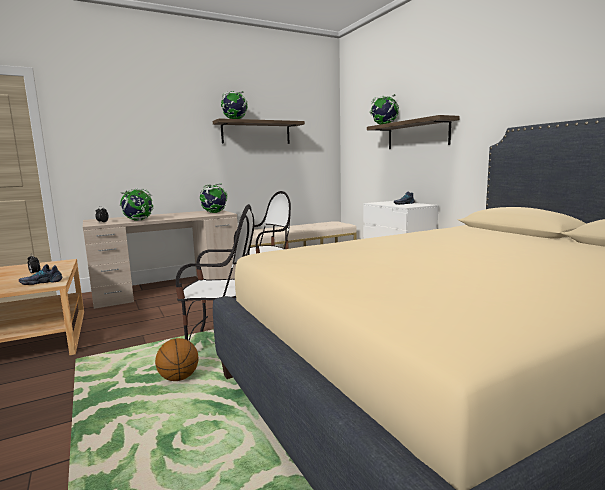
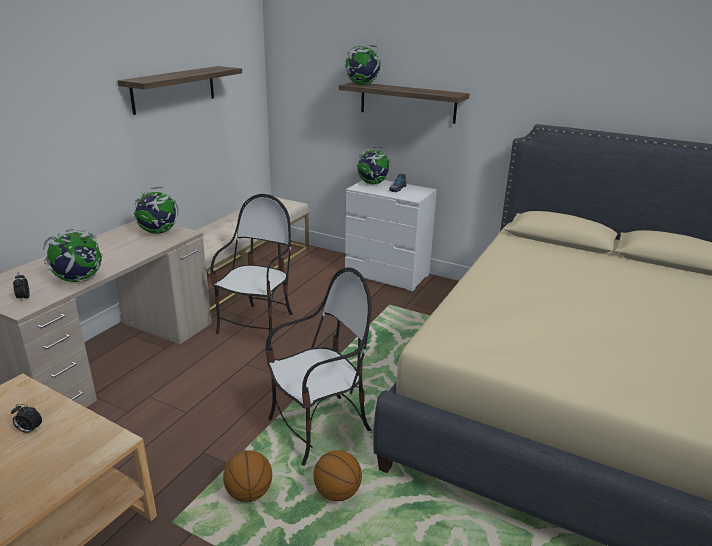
camera: 35 degrees left, 15 degrees up
shoe [19,264,62,285] -> none
globe [221,91,247,119] -> globe moved to [357,146,391,184]
none -> basketball [223,450,272,502]

